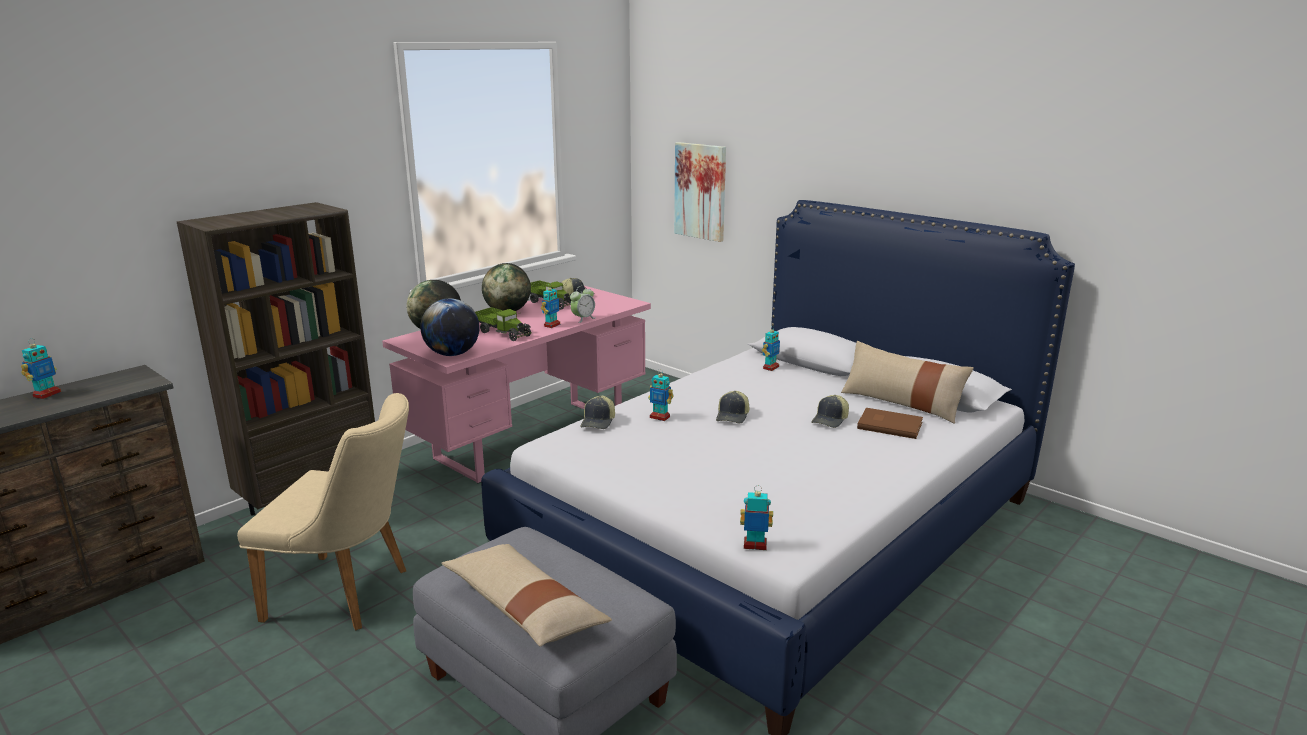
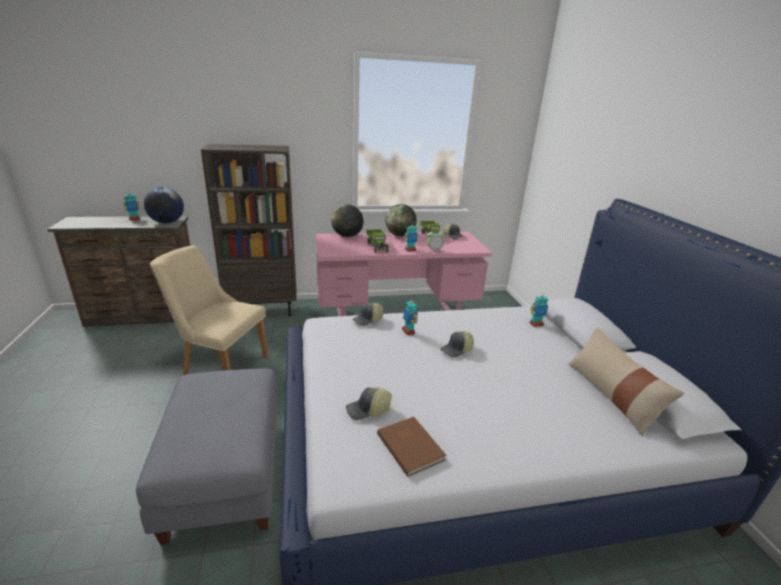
camera: 35 degrees right, 5 degrees up
beige chair [237,393,409,631] -> beige chair turned 150 degrees clockwise [150,245,268,375]
globe [420,298,480,356] -> globe moved to [144,187,184,223]
beige pillow [441,544,612,647] -> none
picture [674,142,726,242] -> none
toy robot [740,486,773,550] -> none
cap [811,395,849,428] -> cap moved to [346,387,392,420]
brown book [857,408,923,439] -> brown book moved to [377,417,447,477]

